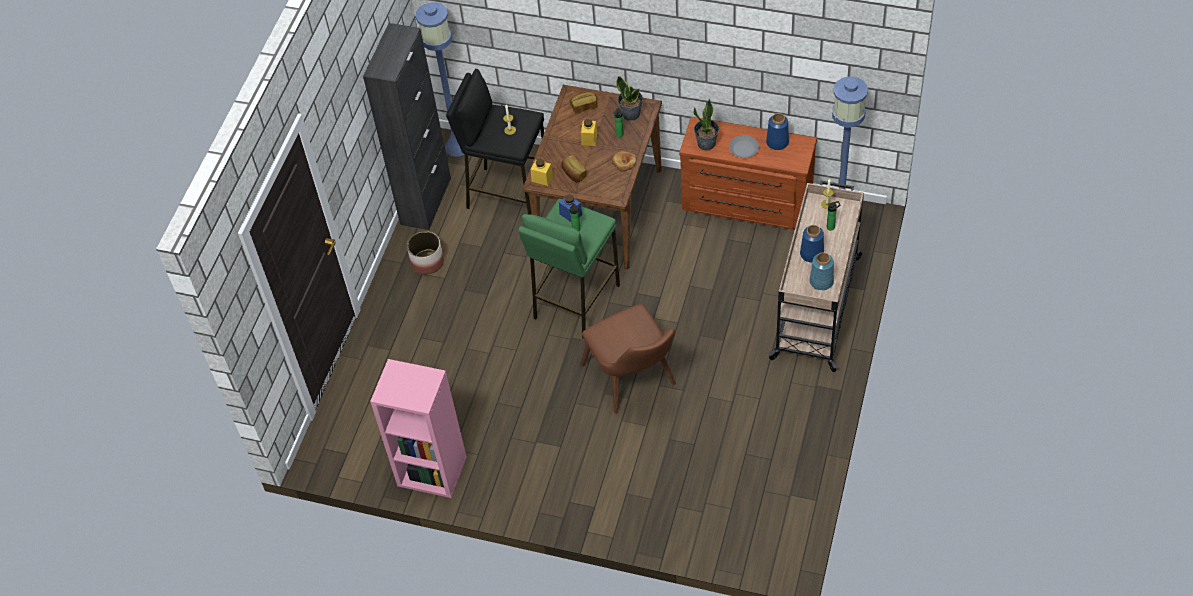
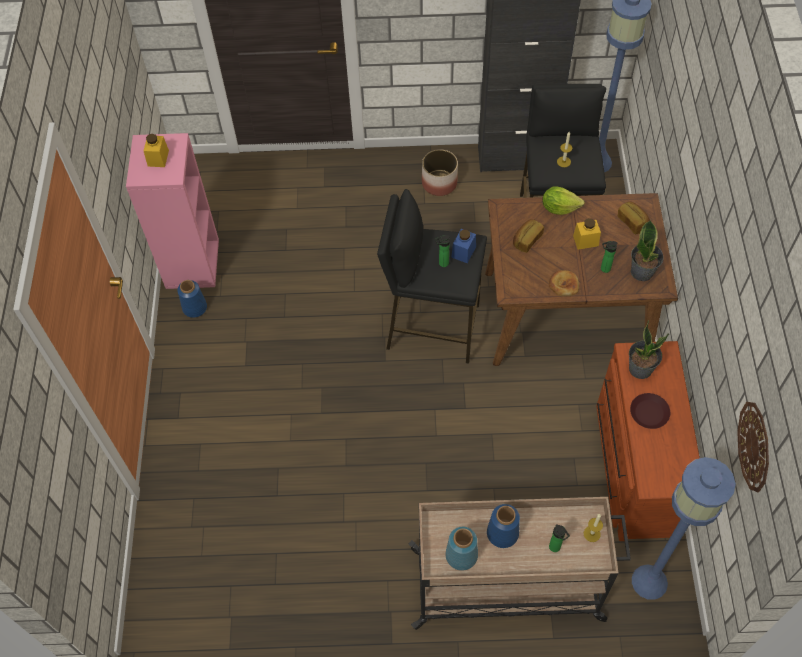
camera: 70 degrees right, 5 degrees up
green stool [518,199,620,339] -> black stool [377,189,487,363]
yellow jar [531,159,553,186] -> yellow jar moved to [144,134,169,167]
brown chair [581,304,676,414] -> none
grey plate [729,135,759,158] -> brown plate [630,393,670,429]
blue vase [766,113,789,150] -> blue vase moved to [177,280,207,318]
none -> lettuce [543,186,585,215]
none -> wall clock [737,402,769,492]

